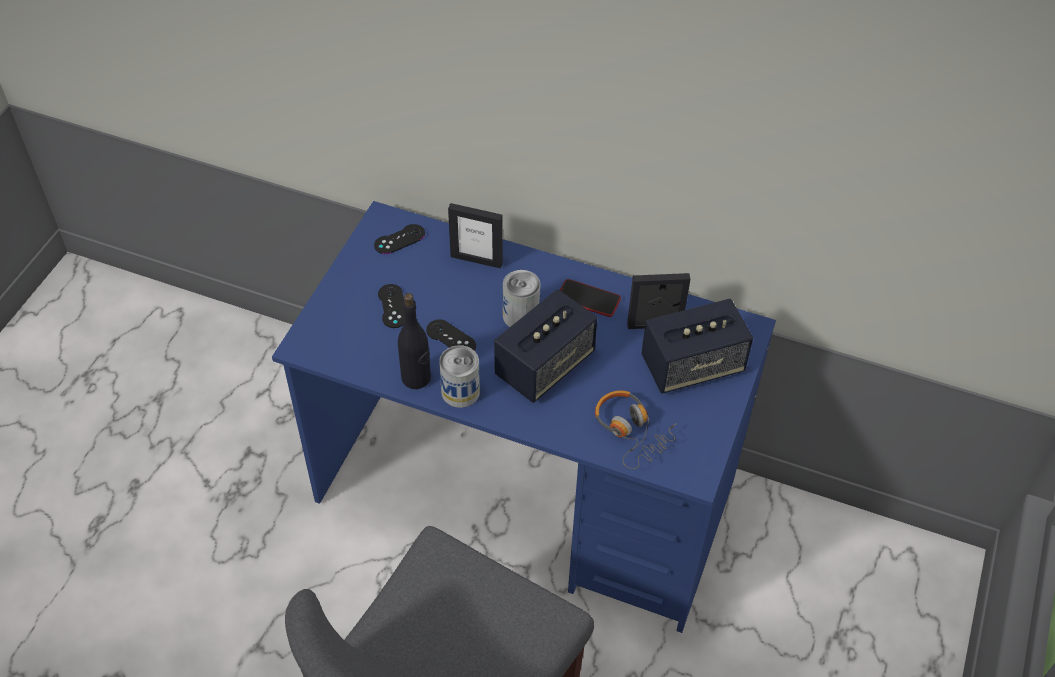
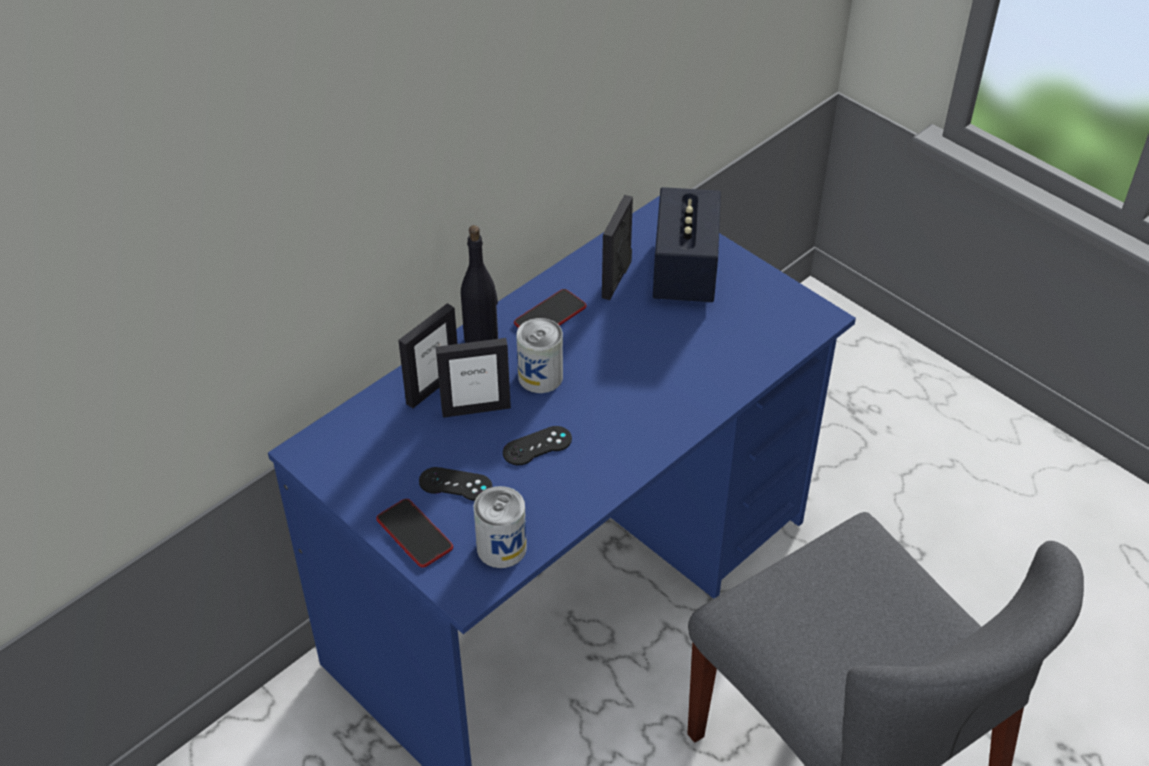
camera: 65 degrees left, 5 degrees down
black game controller [374,224,425,254] -> none
black bottle [398,293,431,389] -> black bottle moved to [461,225,498,343]
can [439,345,480,408] -> can moved to [474,486,527,568]
speaker [494,289,597,403] -> none
headphones [595,391,677,469] -> none
none -> phone [376,499,453,568]
none -> picture frame [436,338,511,418]

